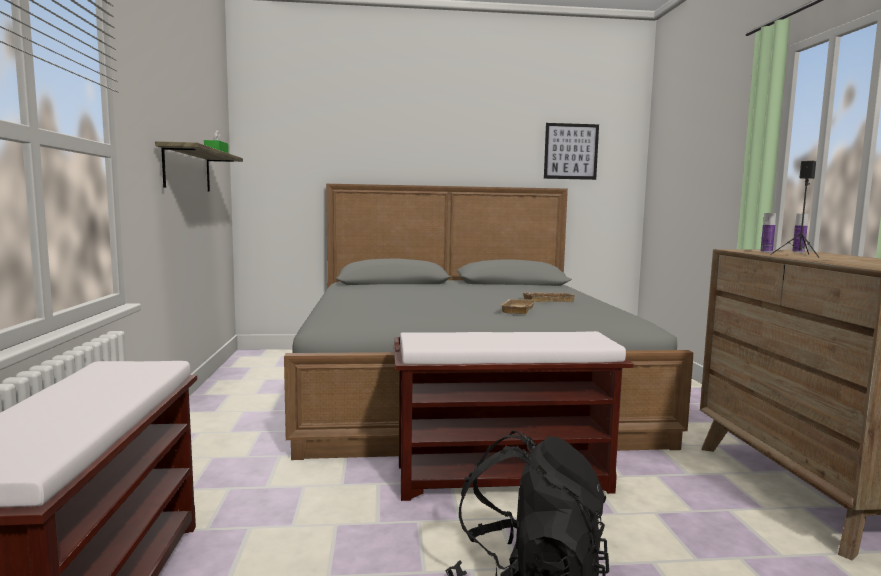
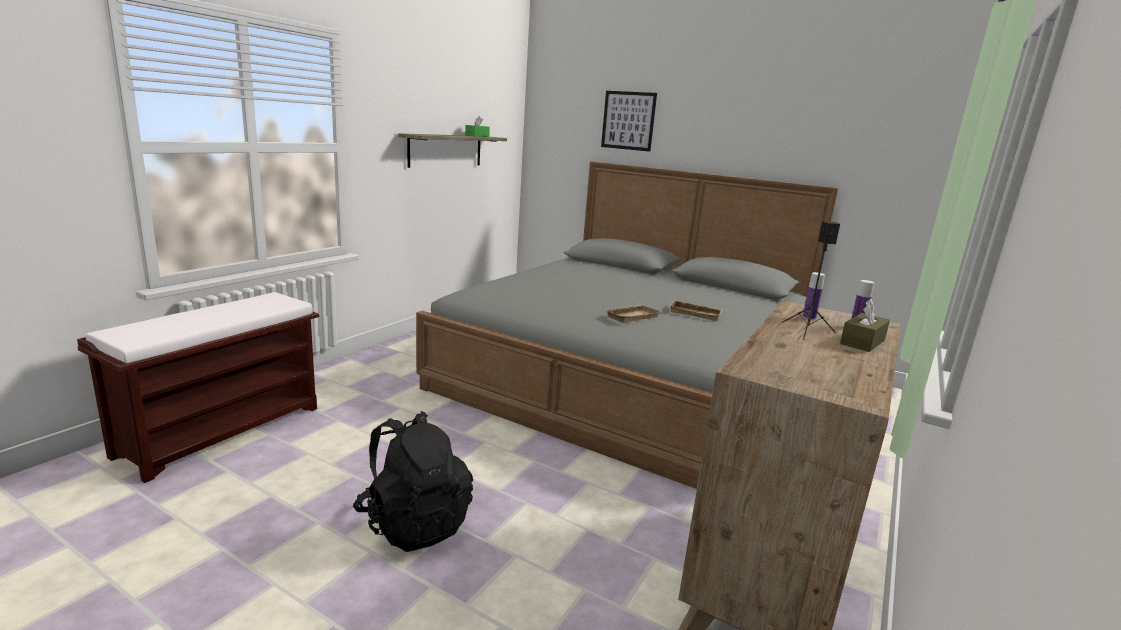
camera: 35 degrees right, 10 degrees up
brown bench [394,331,633,501] -> none
picture [544,123,599,180] -> picture moved to [601,91,657,152]
none -> brown tissue box [840,299,890,352]

